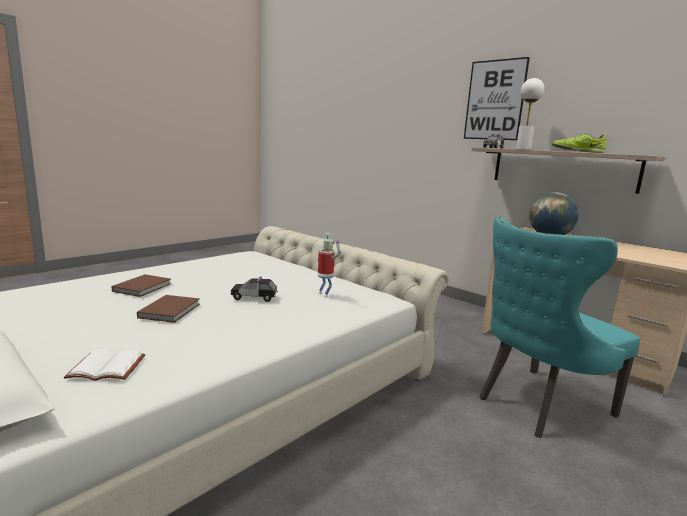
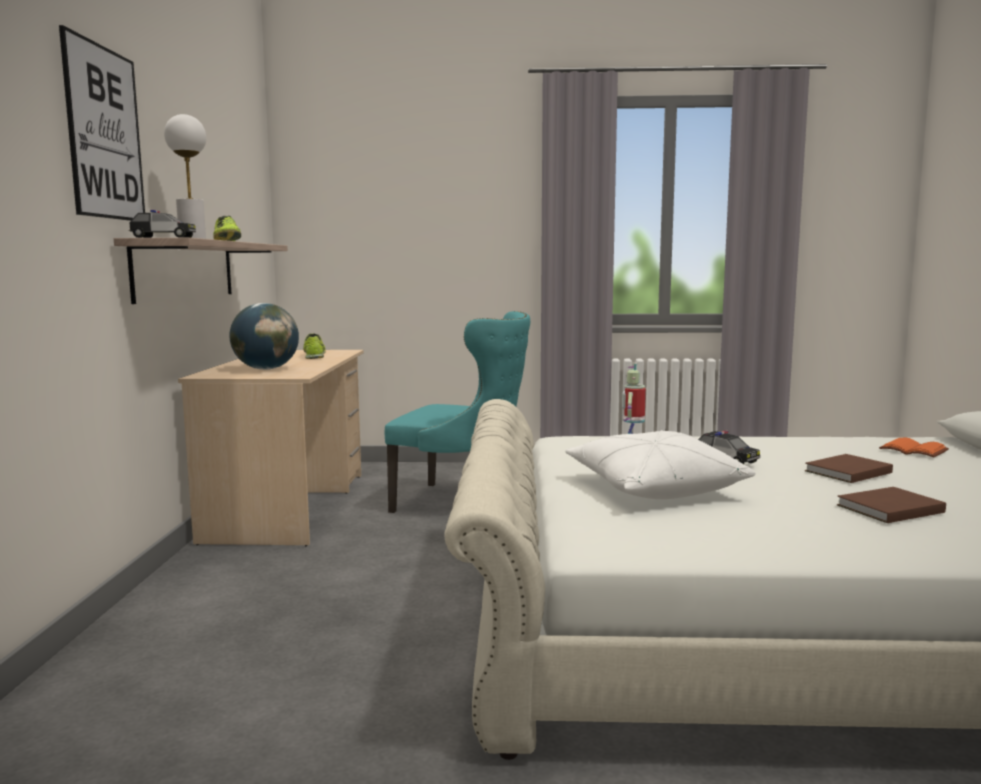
camera: 130 degrees left, 5 degrees down
white book [63,349,145,381] -> orange book [879,438,949,458]
none -> shoe [303,334,326,359]
none -> white pillow [565,430,755,499]

